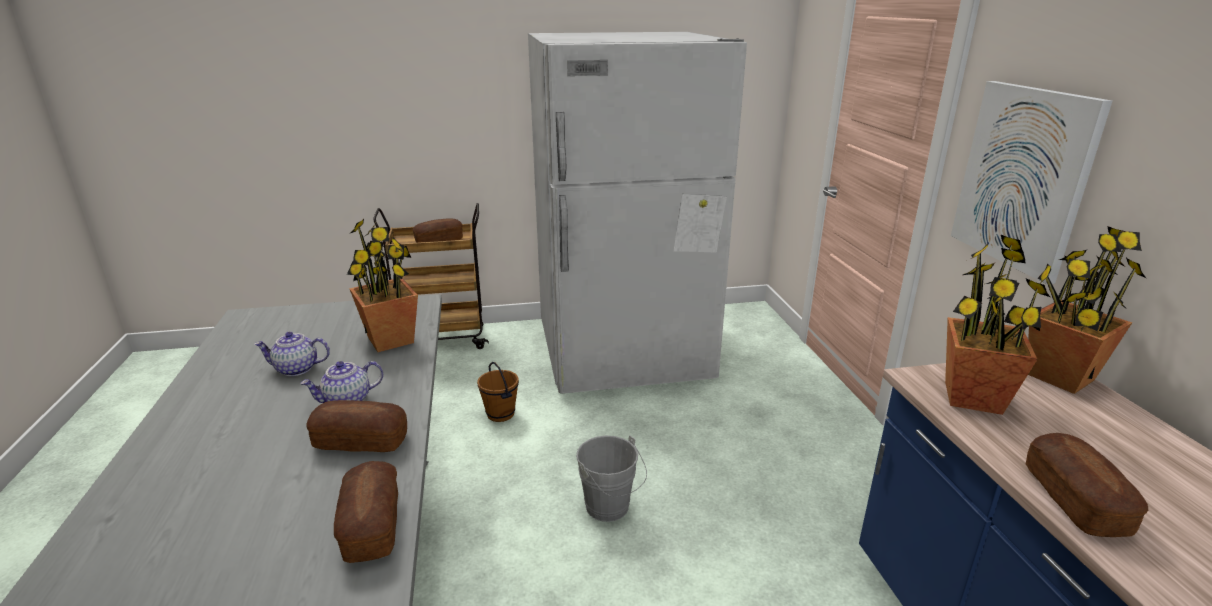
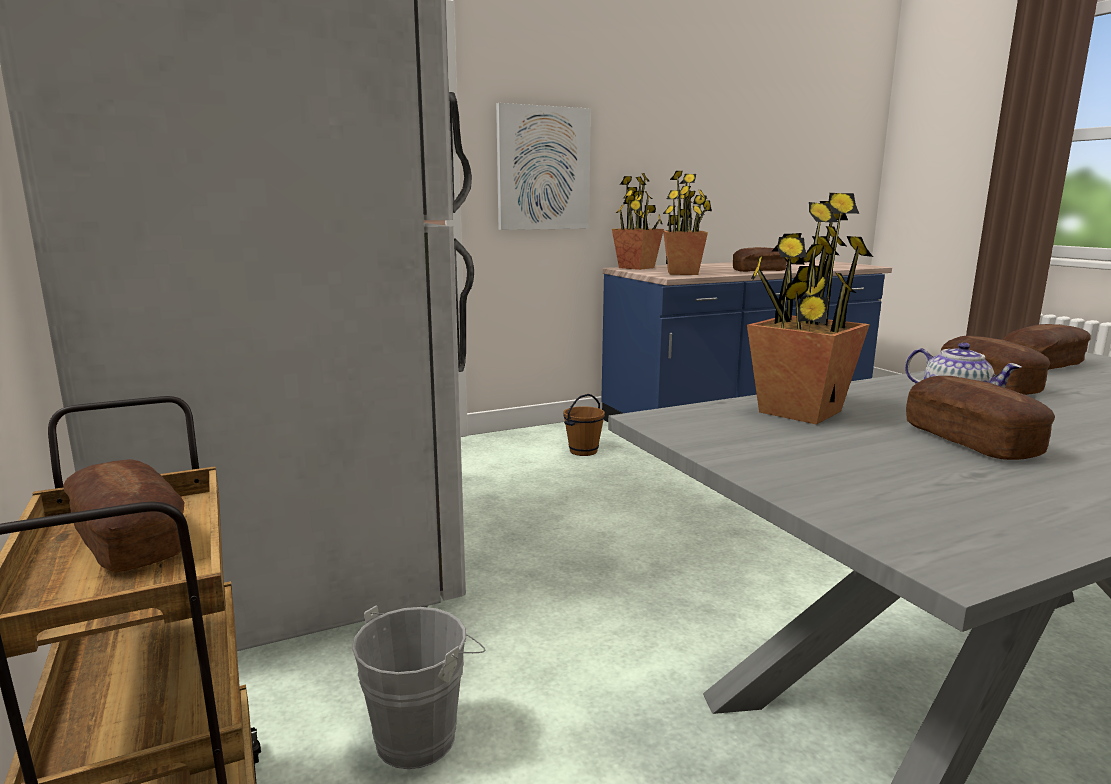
camera: 105 degrees left, 10 degrees down
teapot [254,331,330,376] -> bread [906,376,1055,460]
brown bucket [477,362,519,422] -> brown bucket moved to [563,394,605,456]
grey bucket [576,435,647,522] -> grey bucket moved to [352,606,485,769]

